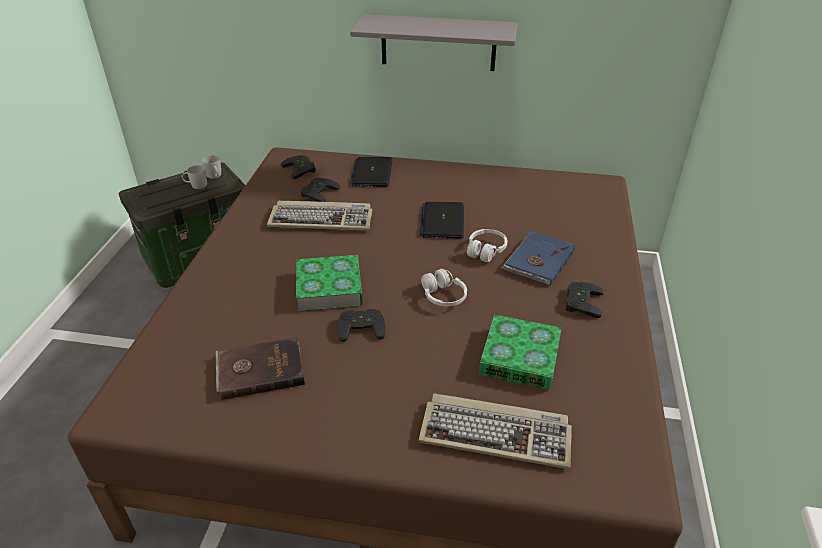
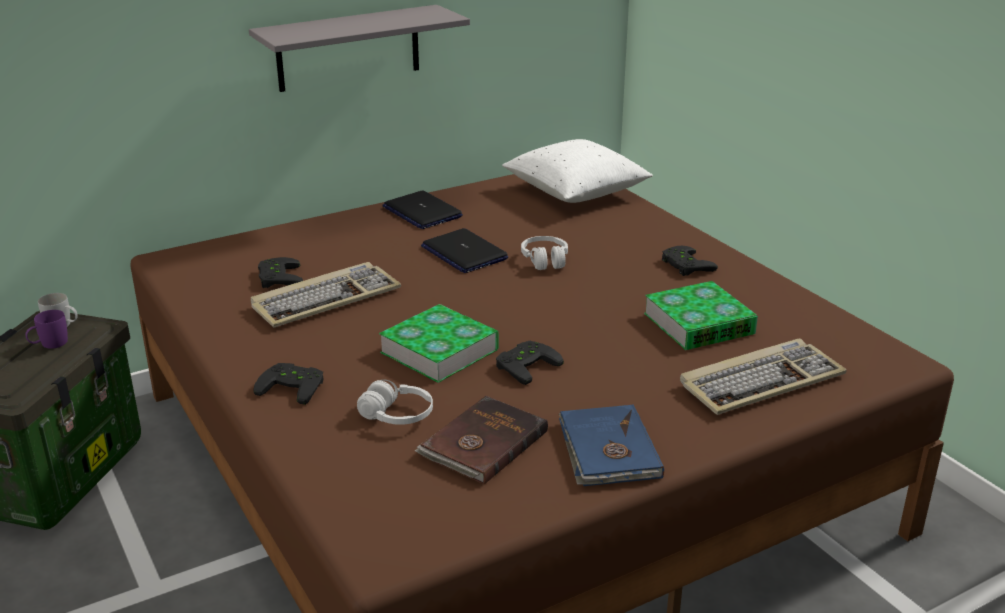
camera: 40 degrees left, 10 degrees down
white mug [182,165,207,189] -> purple mug [25,310,68,349]
black game controller [281,155,316,179] -> black game controller moved to [253,363,324,405]
laptop [350,157,392,187] -> laptop moved to [382,191,463,229]
white headphones [421,269,467,306] -> white headphones moved to [357,380,433,425]
blue book [501,231,575,286] -> blue book moved to [559,404,664,486]
none -> white pillow [502,139,653,203]

